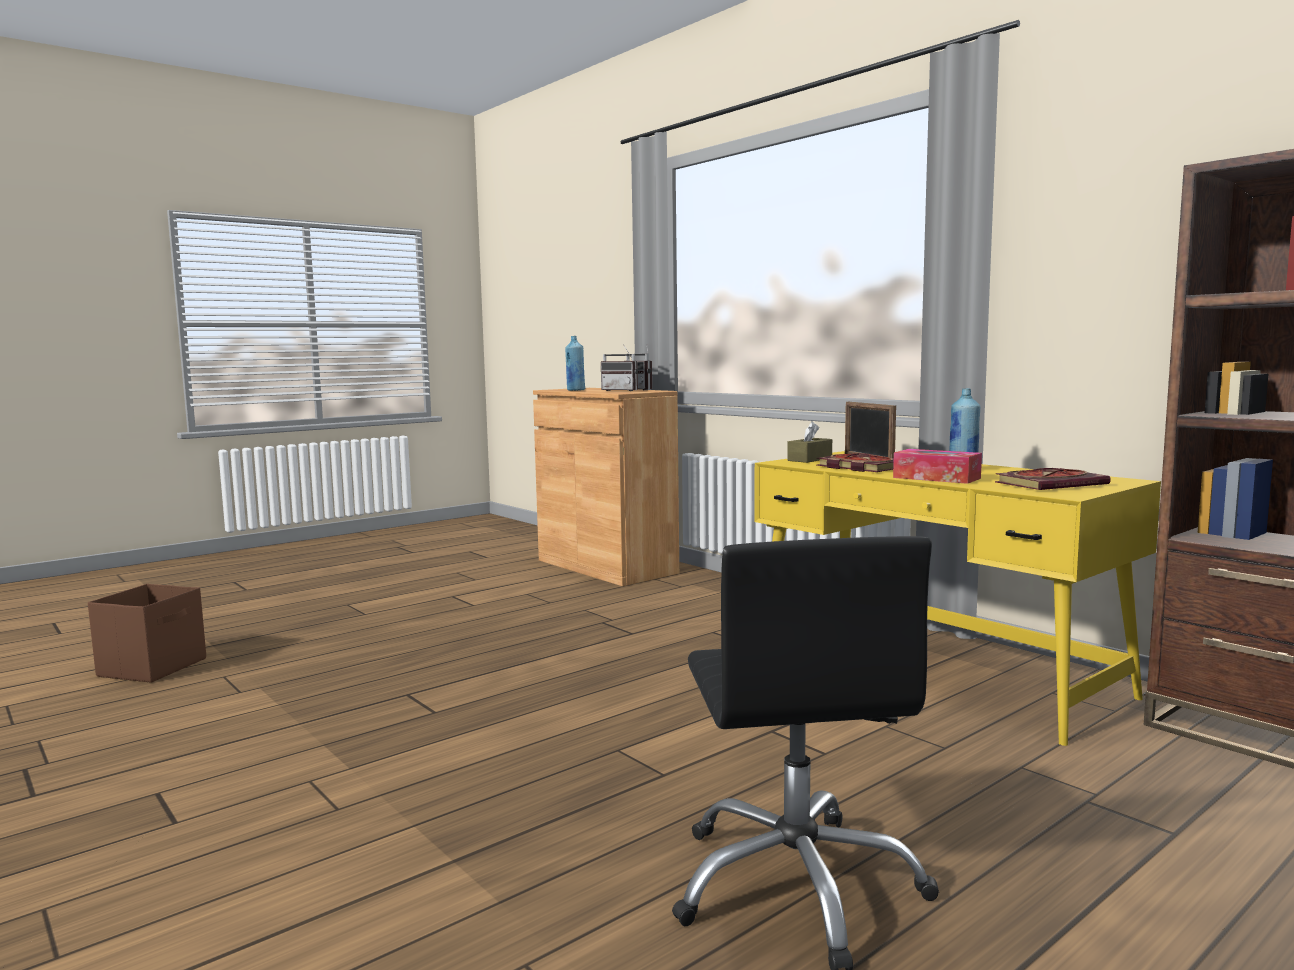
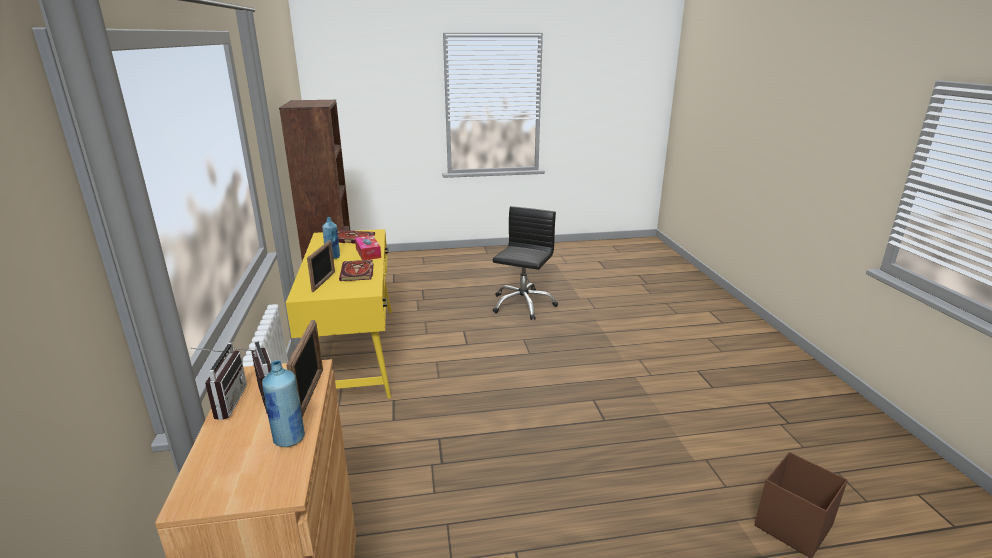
camera: 150 degrees left, 15 degrees up
brown tissue box [787,422,832,463] -> none
none -> picture frame [286,320,323,417]

